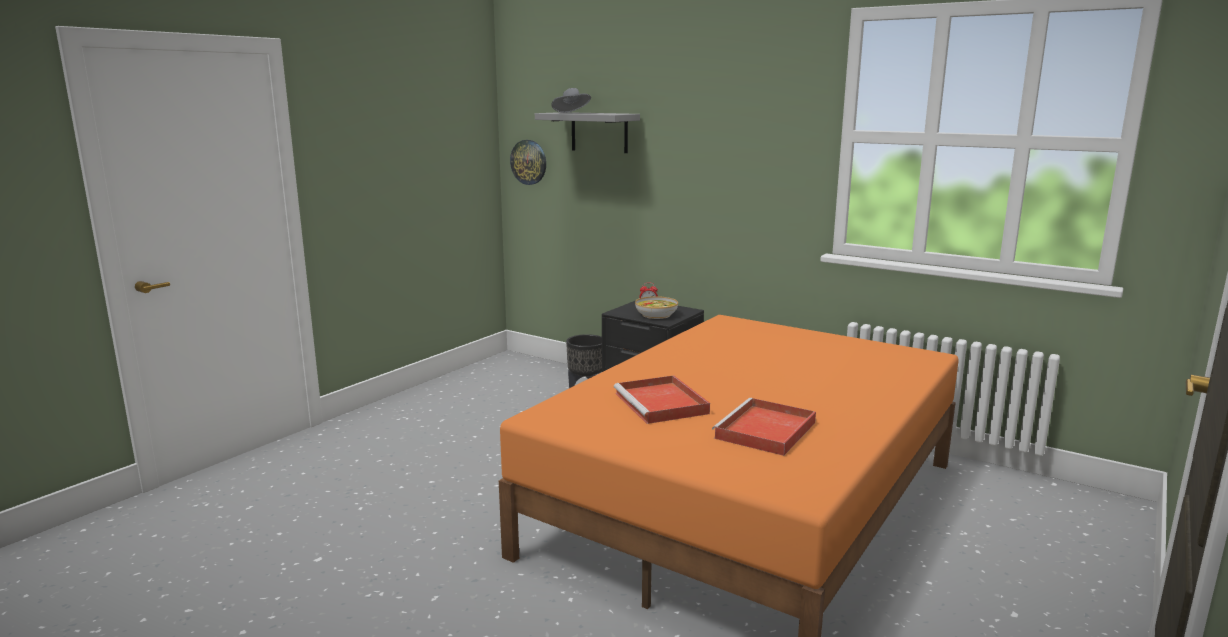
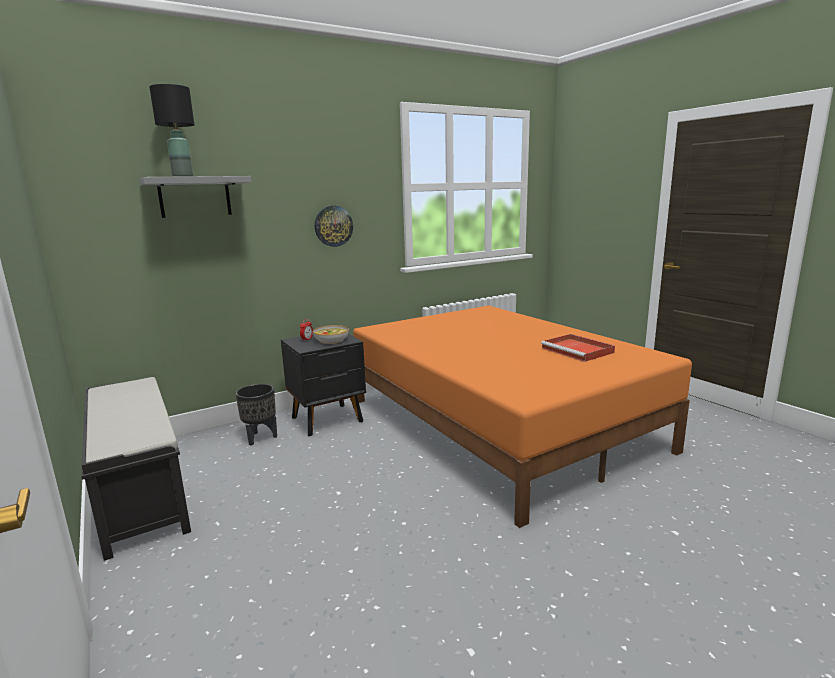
camera: 65 degrees left, 0 degrees up
wall clock [510,140,546,185] -> wall clock moved to [315,206,353,247]
grey hat [551,88,591,113] -> black table lamp [149,84,194,177]
red tray [614,375,710,424] -> none
none -> black bench [81,377,191,561]

